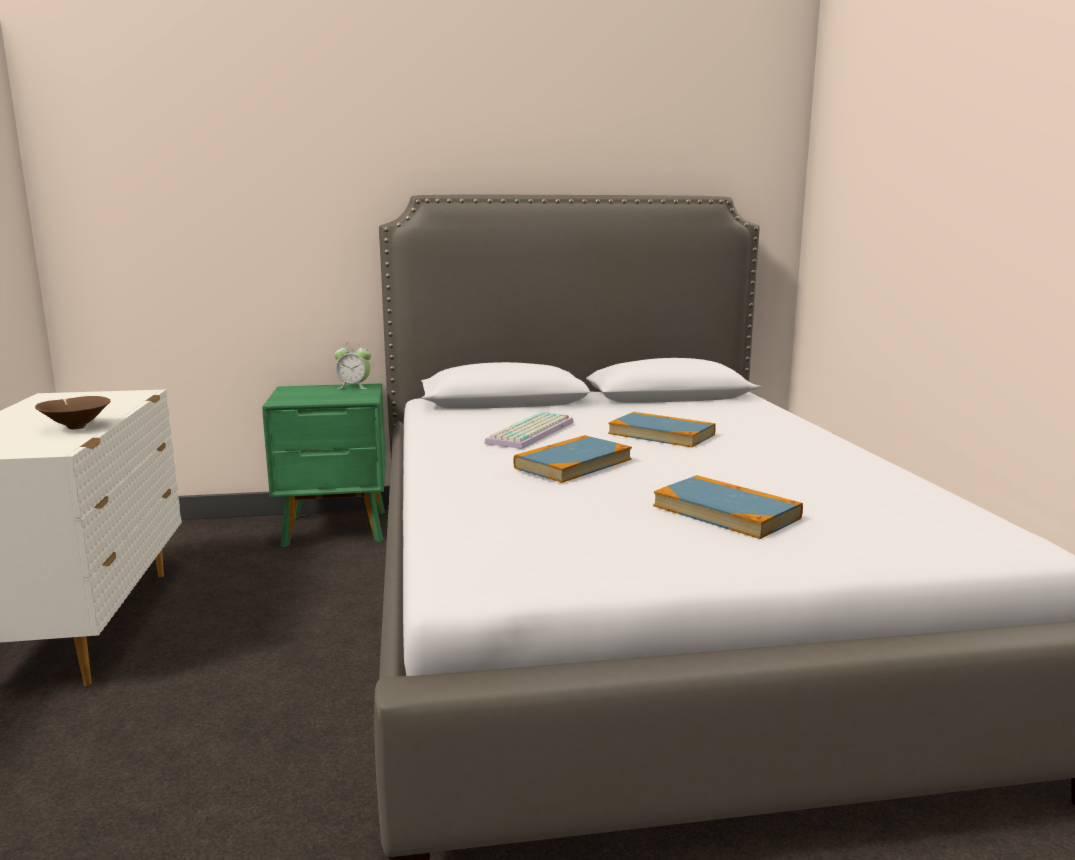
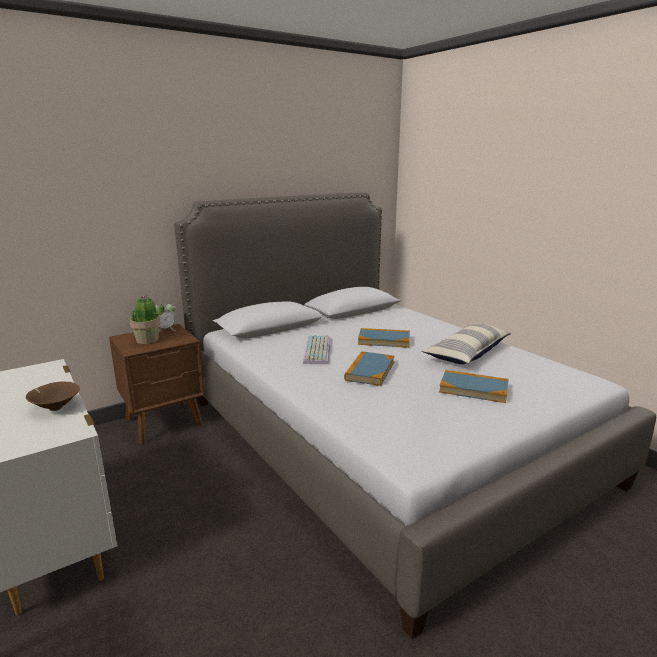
camera: 25 degrees left, 5 degrees up
green nightstand [262,383,386,547] -> brown nightstand [109,324,205,444]
none -> potted plant [129,295,165,344]
none -> pillow [422,323,511,364]

